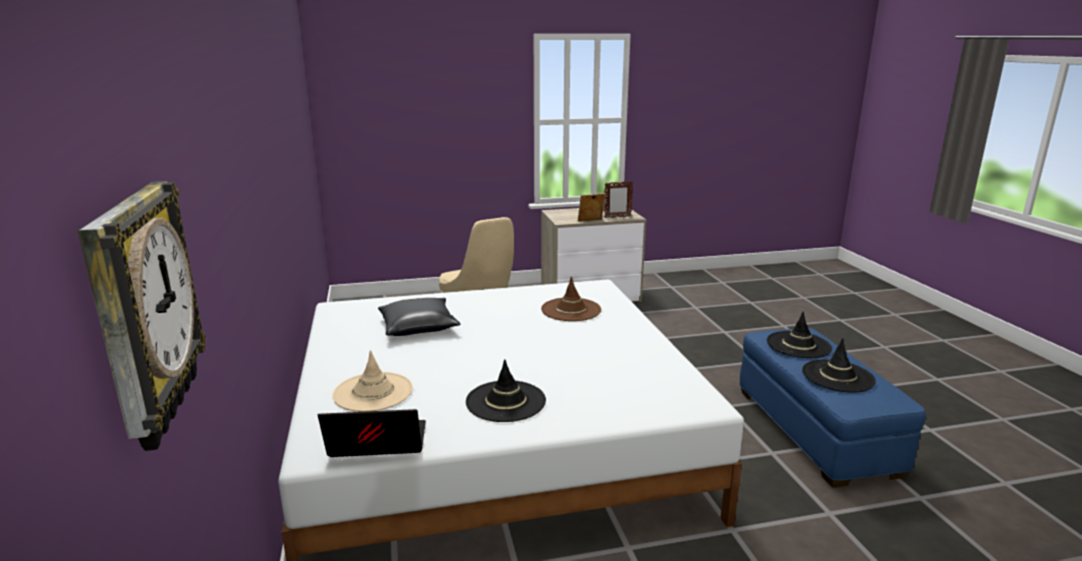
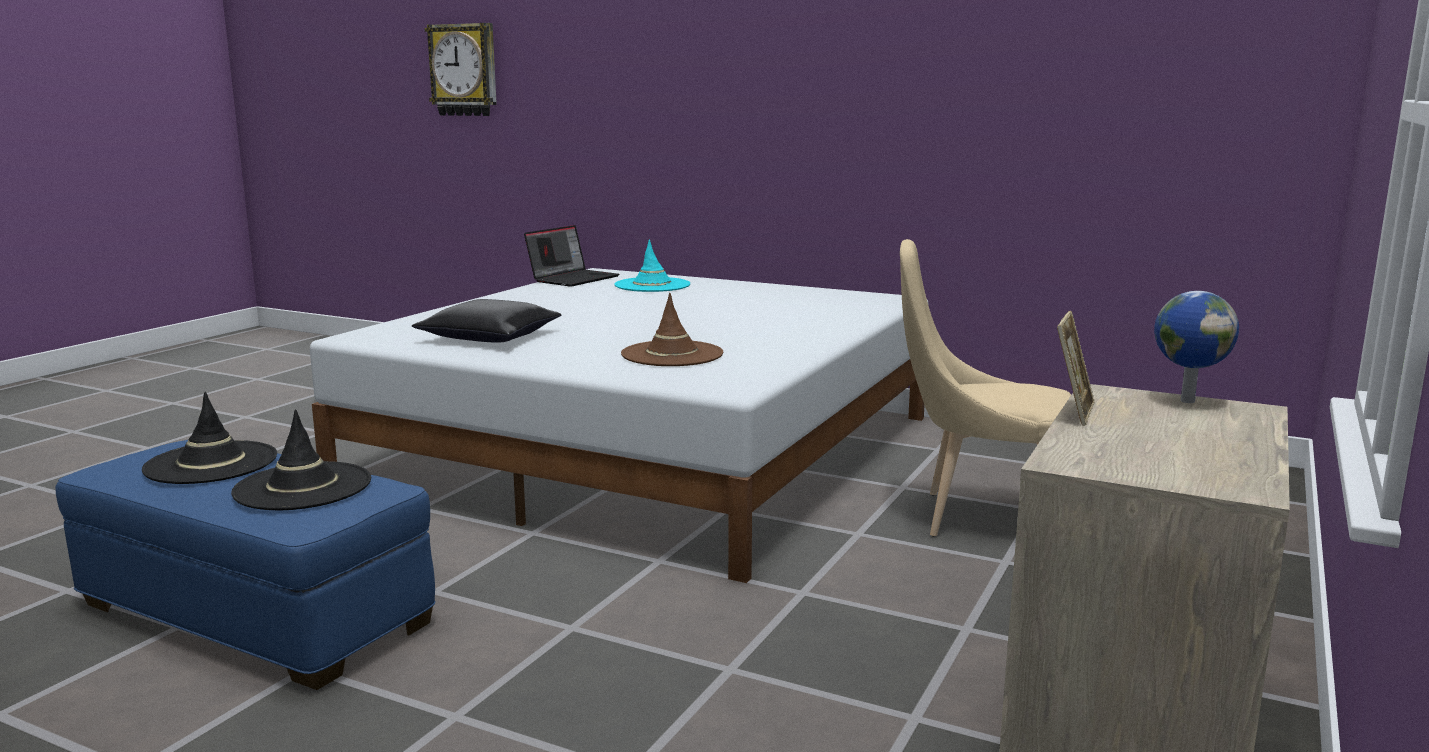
camera: 130 degrees right, 5 degrees down
beige hat [333,350,413,412] -> turquoise hat [614,239,690,292]
black pillow [378,298,461,336] -> black pillow moved to [412,299,562,343]
black hat [466,359,546,422] -> none
picture frame [604,181,633,218] -> none
none -> globe [1154,291,1239,403]

